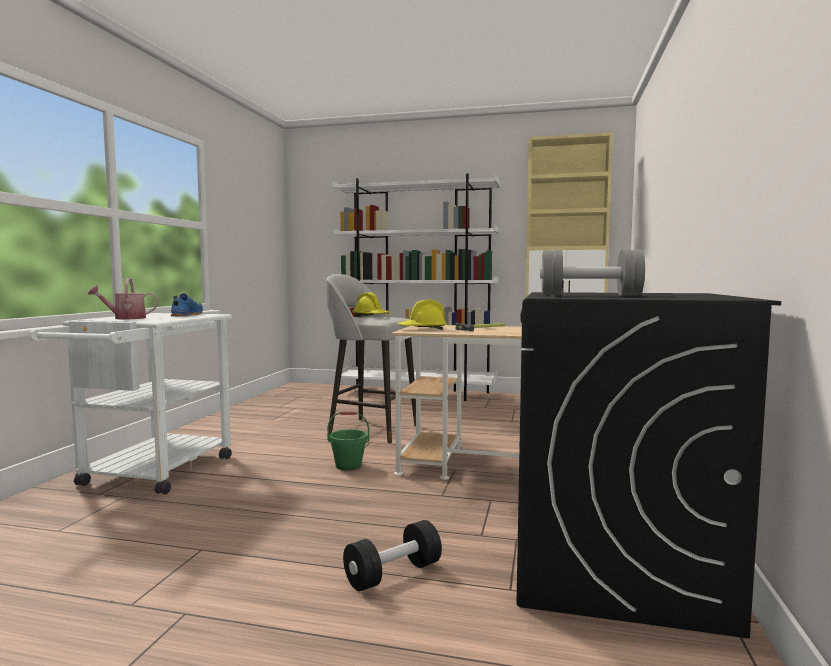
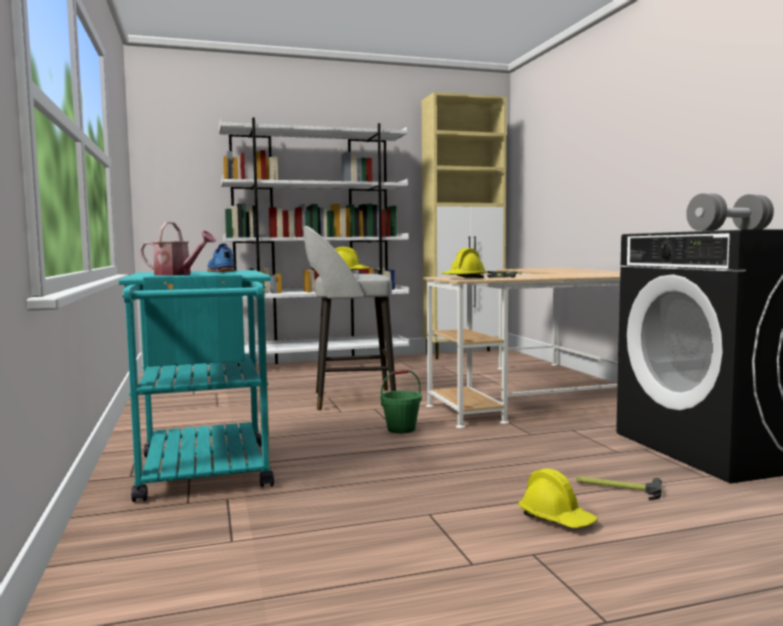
camera: 30 degrees left, 0 degrees up
white cart [28,313,232,495] -> turquoise cart [119,270,274,502]
watering can [88,278,159,319] -> watering can turned 120 degrees counterclockwise [140,222,216,276]
black dumbbell [343,520,442,591] -> hammer [577,476,662,500]
none -> yellow hard hat [518,468,598,528]

